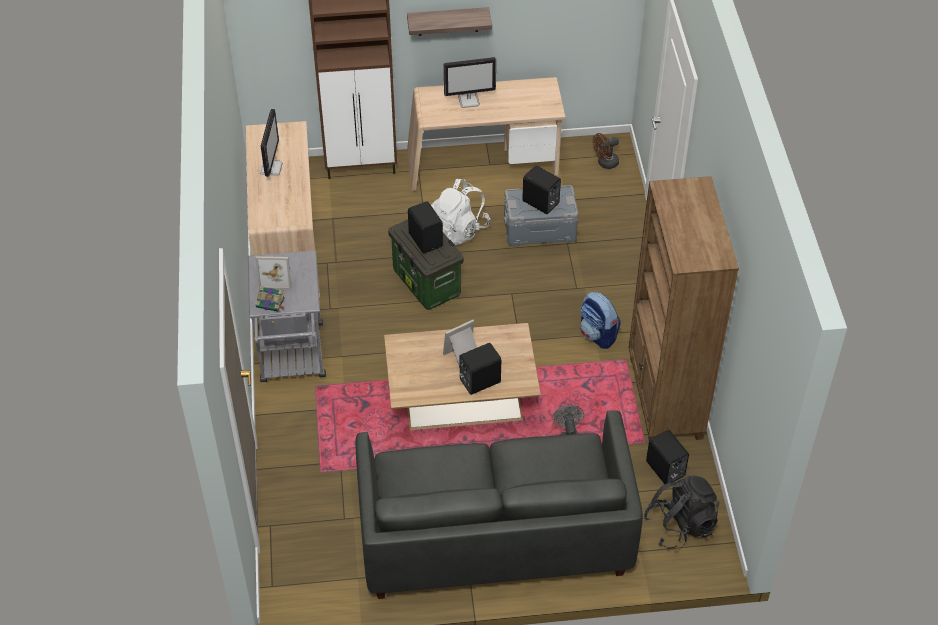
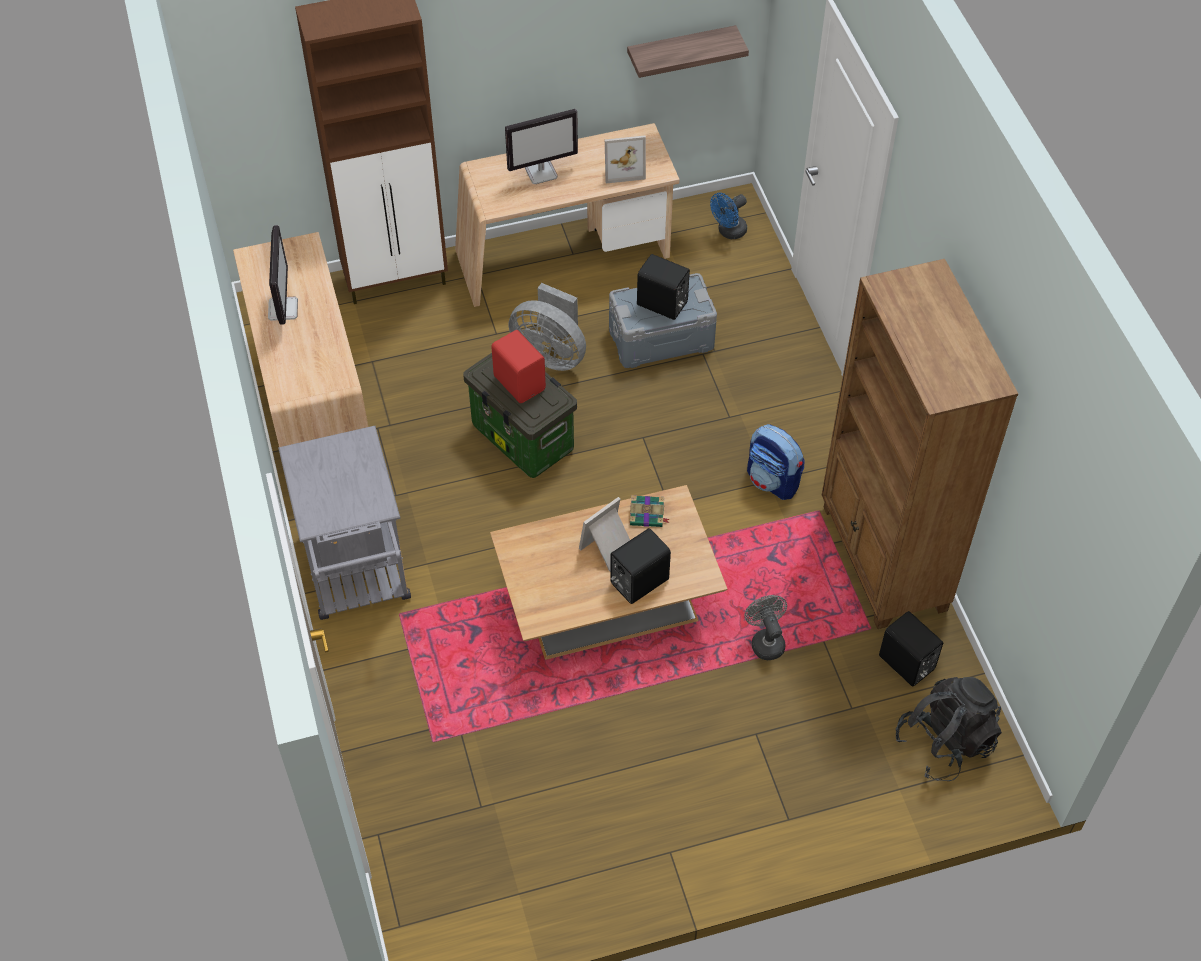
camera: 10 degrees left, 5 degrees up
picture frame [256,256,291,290] -> picture frame moved to [605,136,646,183]
book [256,286,285,312] -> book moved to [630,495,669,527]
grey sofa [355,410,643,599] -> none
shelf [407,7,492,36] -> shelf moved to [627,25,749,78]
black speaker [408,201,443,253] -> red speaker [491,330,546,403]
white backpack [431,179,490,246] -> grey fan [508,283,586,371]
brown fan [593,133,619,169] -> blue fan [710,193,747,239]

